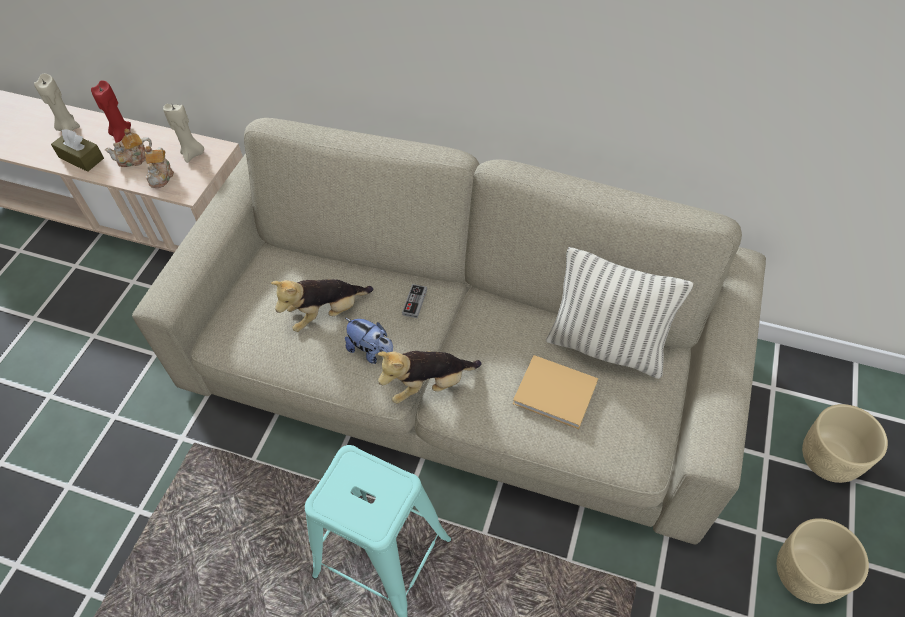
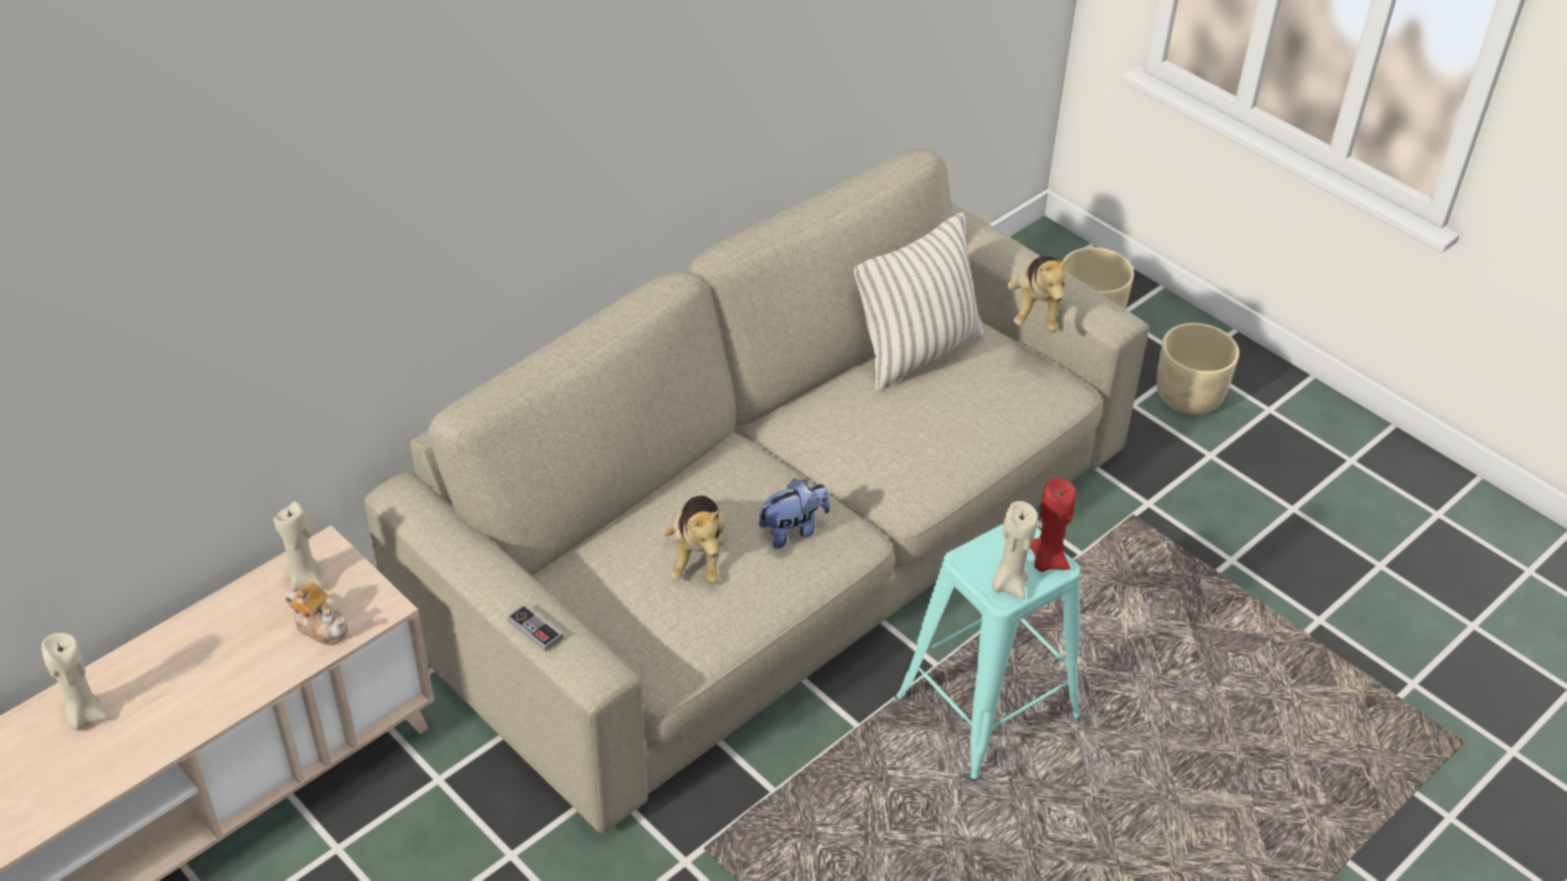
camera: 65 degrees left, 10 degrees down
brown tissue box [51,129,104,172] -> none
red candle [91,80,131,143] -> red candle moved to [1030,478,1076,572]
teapot [104,129,152,167] -> none
plush toy [377,351,482,404] -> plush toy moved to [1008,256,1070,332]
game controller [402,284,427,318] -> game controller moved to [507,603,564,652]
beige book [513,355,598,429] -> none
none -> beige candle [991,501,1038,599]

